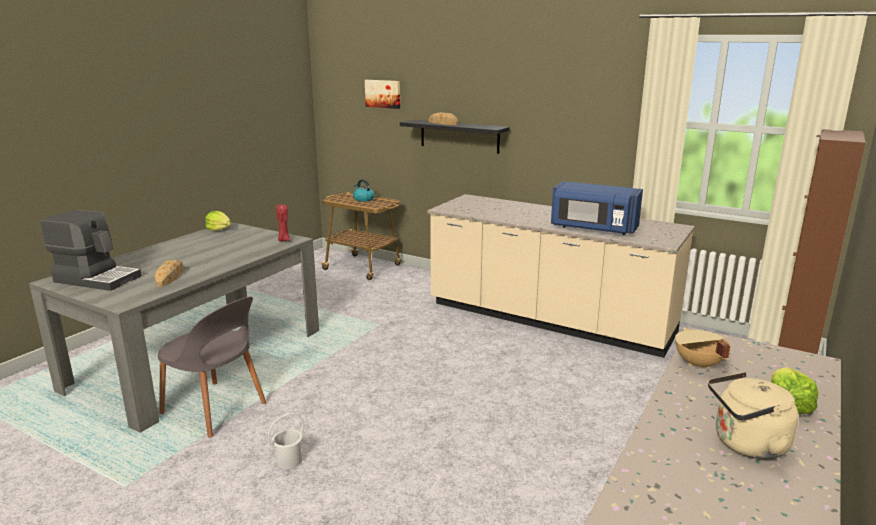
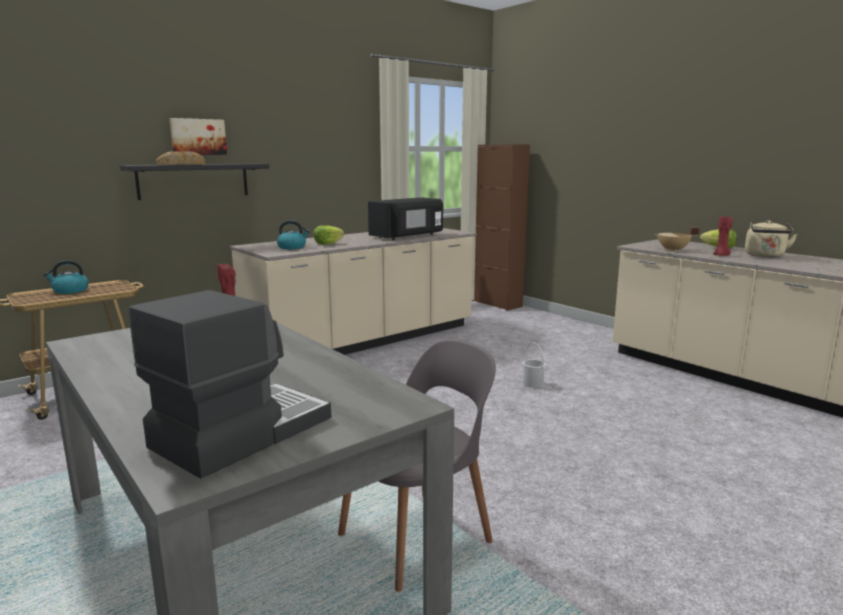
camera: 70 degrees left, 5 degrees down
bread [155,260,184,287] -> none
lettuce [205,211,231,231] -> lettuce moved to [314,225,344,245]
white bucket [268,413,304,469] -> white bucket moved to [522,342,546,388]
picture [365,80,400,109] -> picture moved to [169,118,227,155]
blue microwave [551,181,643,235] -> black microwave [368,197,443,240]
none -> kettle [277,220,310,249]
none -> red candle [713,216,733,256]

